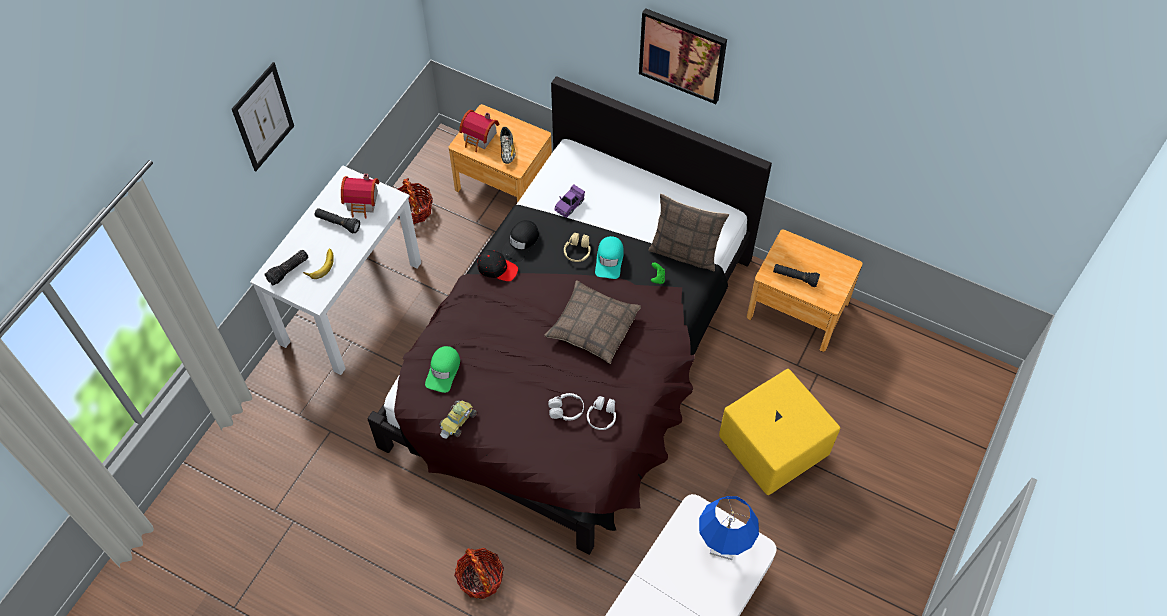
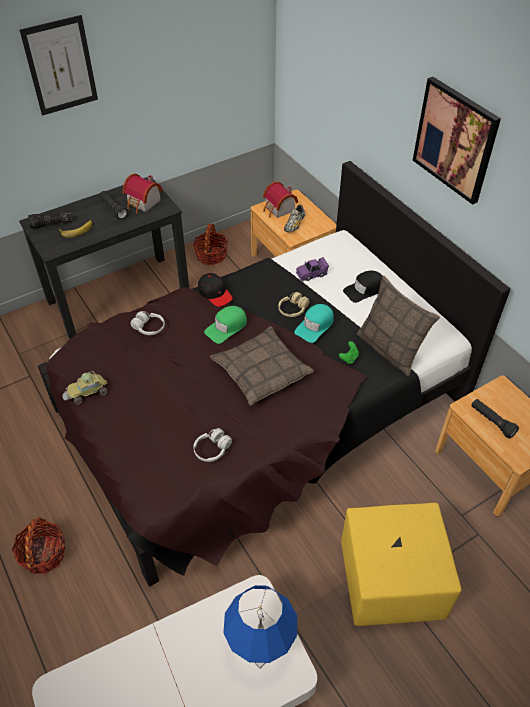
camera: 30 degrees right, 10 degrees down
white desk [250,165,421,375] -> black desk [19,177,189,339]
green cap [425,346,460,393] -> green cap moved to [204,306,247,344]
black cap [502,220,539,262] -> black cap moved to [343,271,383,303]
white headphones [548,393,584,420] -> white headphones moved to [131,311,165,335]

